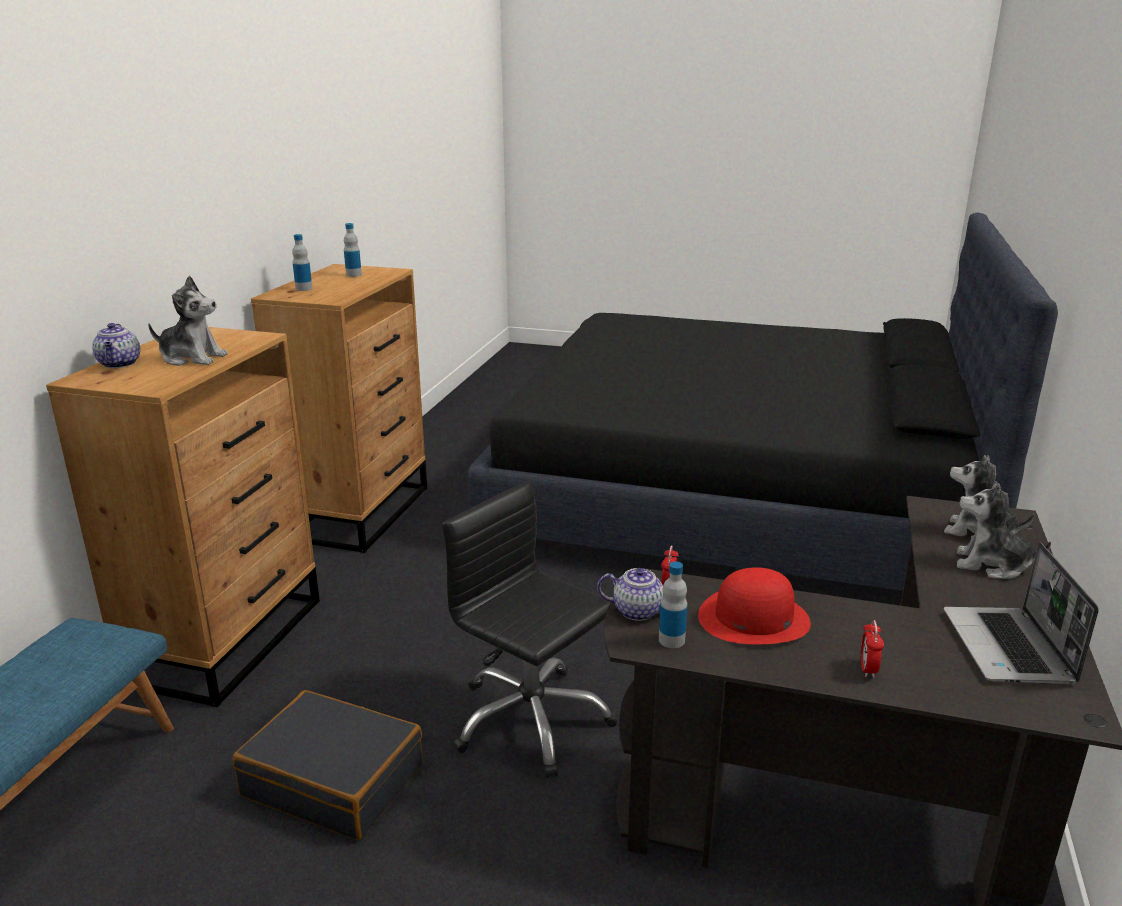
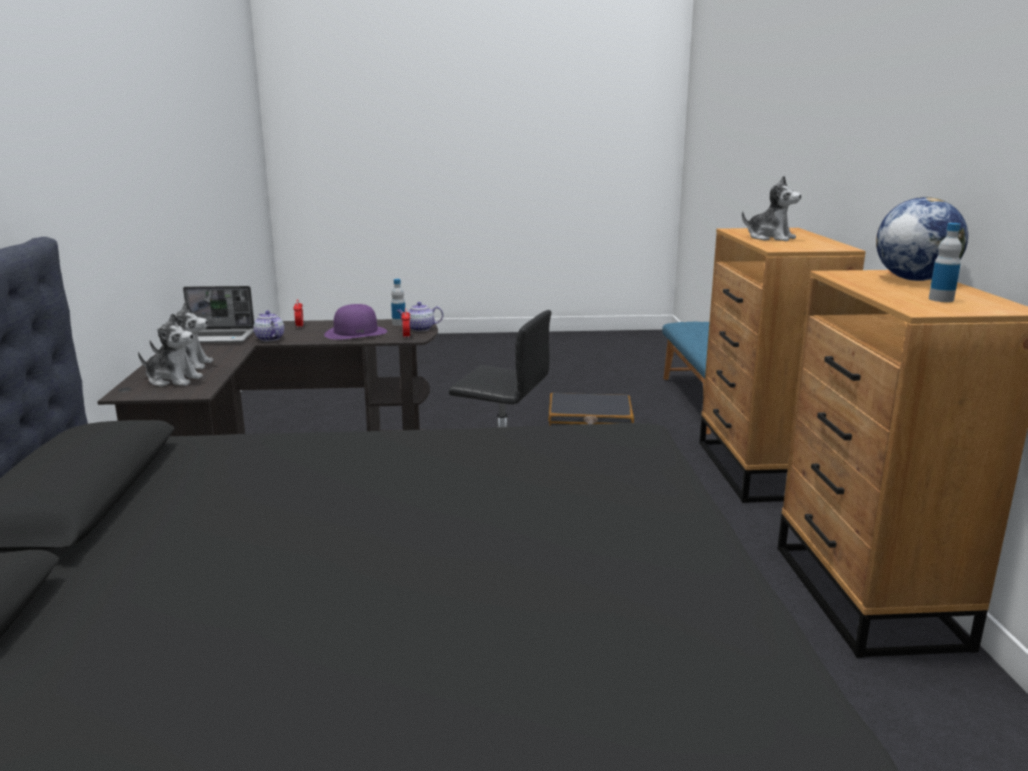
camera: 160 degrees right, 5 degrees down
teapot [92,323,140,368] -> teapot moved to [253,311,284,341]
plush toy [148,276,228,366] -> plush toy turned 135 degrees counterclockwise [742,176,801,241]
bottle [292,234,312,291] -> globe [876,197,968,281]
red hat [698,567,811,644] -> purple hat [324,304,387,340]
laptop [944,542,1099,684] -> laptop turned 105 degrees clockwise [183,286,254,343]

